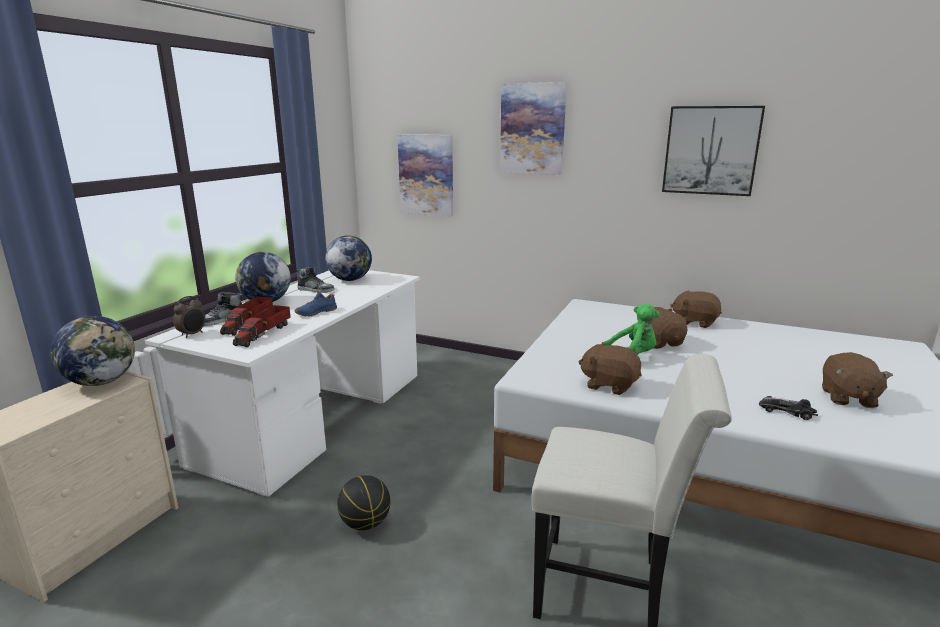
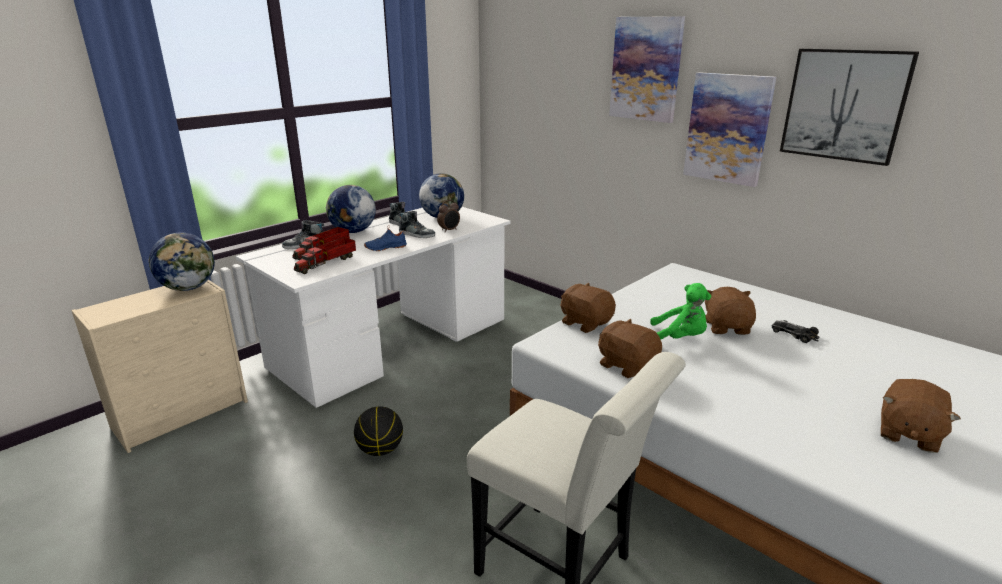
camera: 20 degrees right, 5 degrees up
alarm clock [173,296,205,338] -> alarm clock moved to [437,200,460,232]
picture [397,134,453,216] -> picture moved to [683,72,776,187]
brown plush toy [670,290,722,328] -> brown plush toy moved to [560,283,616,333]
toy car [759,396,818,420] -> toy car moved to [772,320,820,343]
none -> shoe [399,211,435,238]

